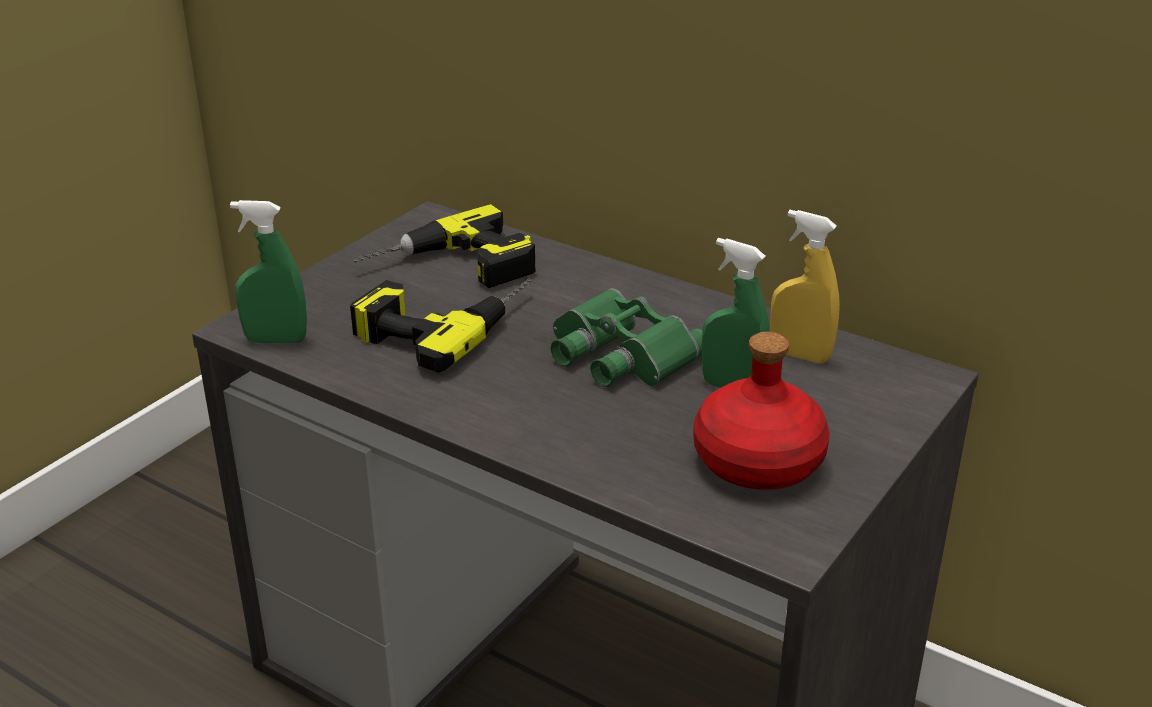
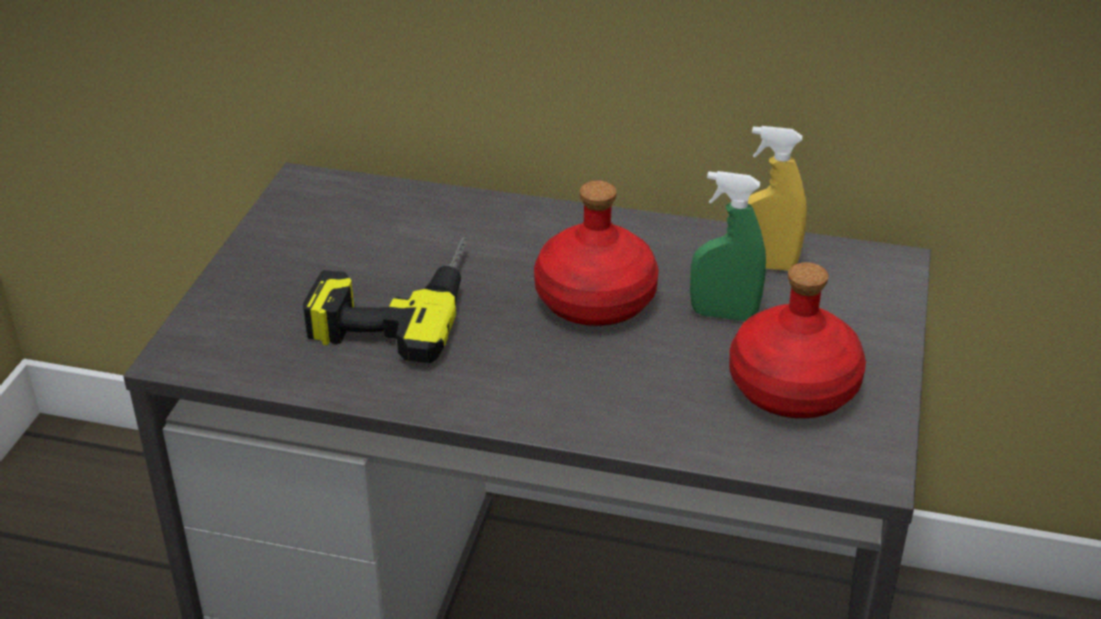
camera: 20 degrees left, 5 degrees up
green spray bottle [230,200,307,343] -> none
power drill [354,204,535,288] -> none
green binoculars [551,288,703,387] -> red bottle [534,181,659,326]

